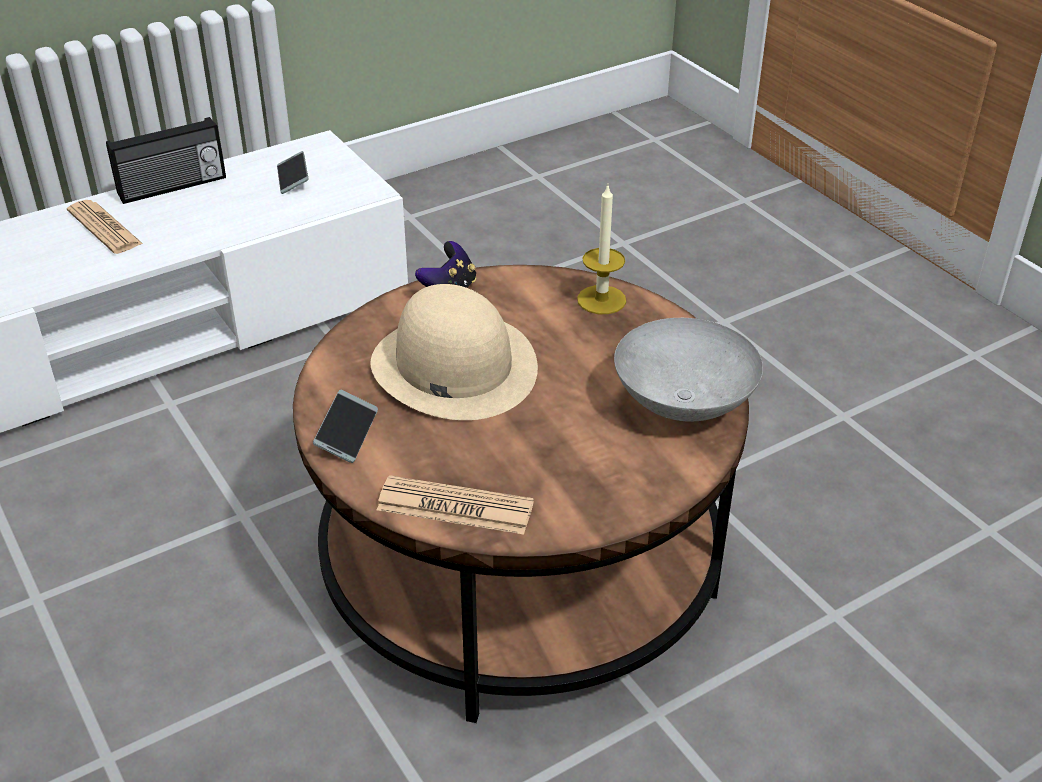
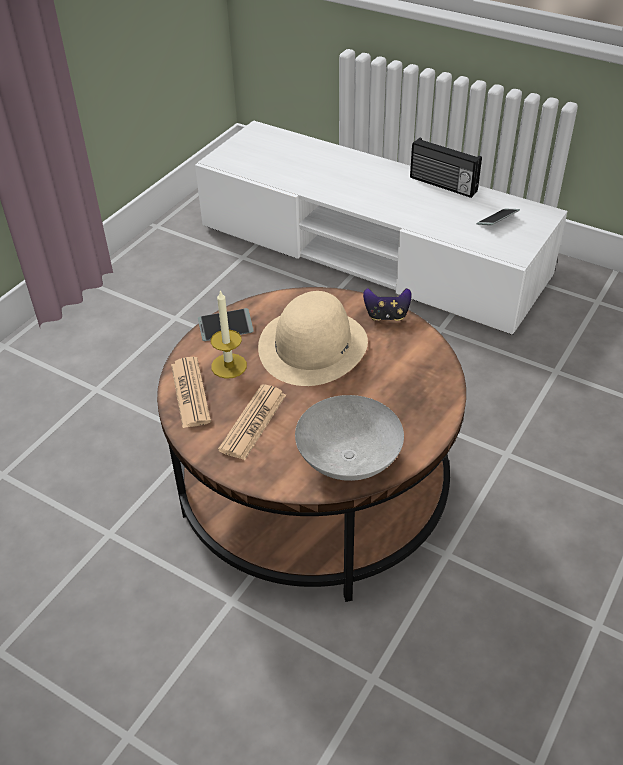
camera: 65 degrees right, 5 degrees up
newspaper [67,200,143,254] -> newspaper moved to [218,384,286,460]
candle [577,185,626,314] -> candle moved to [211,290,247,379]

